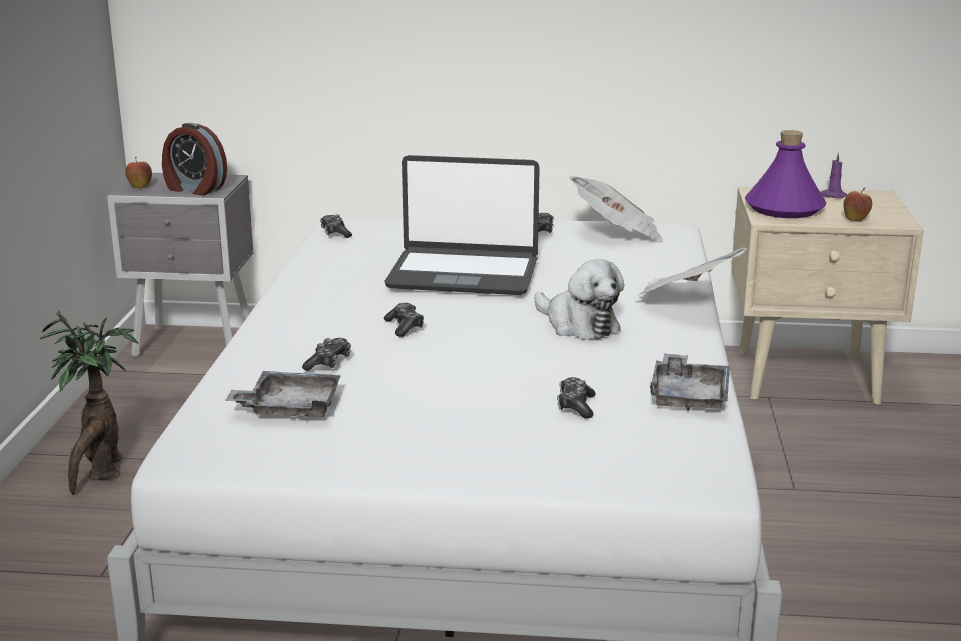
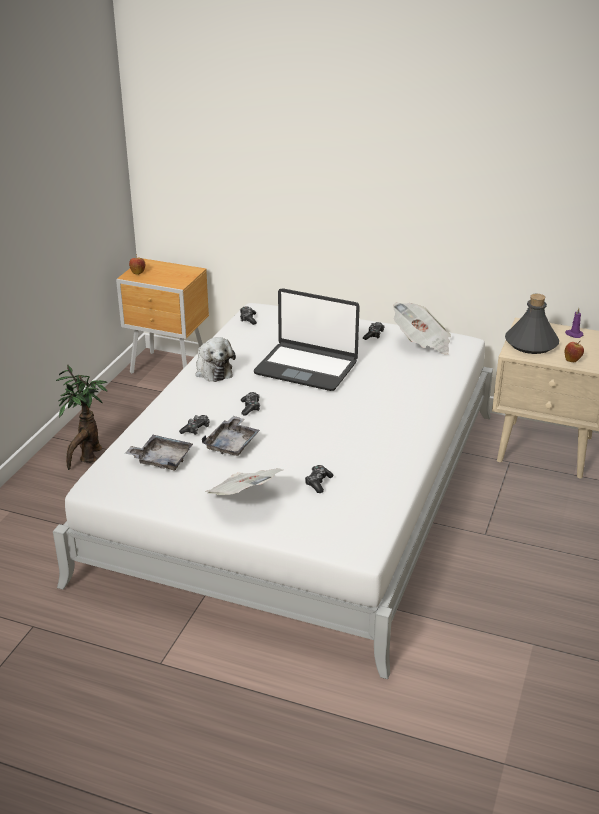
camera: 15 degrees right, 10 degrees up
grey nightstand [107,173,254,357] -> brown nightstand [116,258,209,374]
alarm clock [162,123,227,195] -> none
plush toy [534,259,624,340] -> plush toy moved to [195,337,236,382]
newspaper [637,246,747,296] -> newspaper moved to [205,468,284,495]
grey tray [650,353,730,411] -> grey tray moved to [202,416,260,456]
purple bottle [745,130,827,218] -> grey bottle [505,294,559,354]

